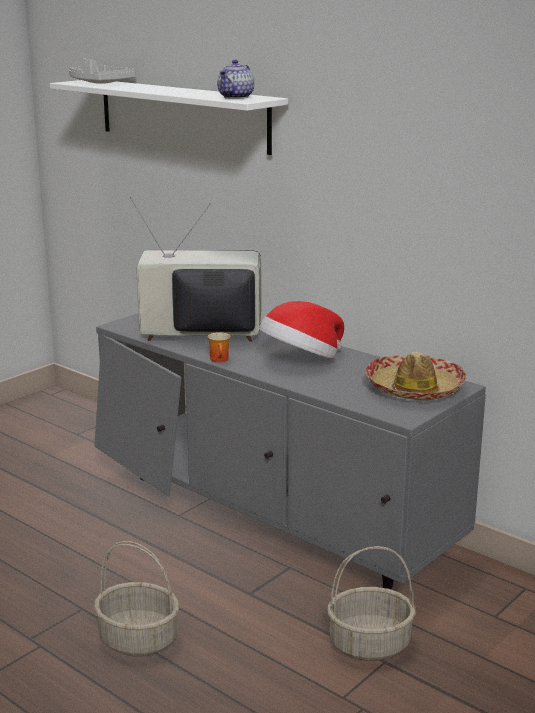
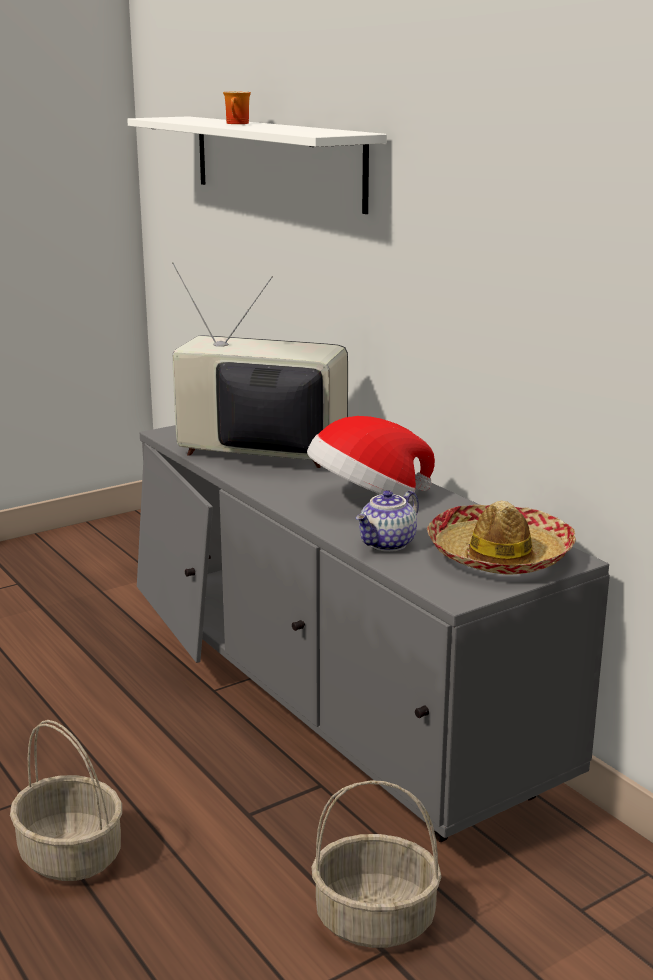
camera: 15 degrees right, 0 degrees up
grey tray [69,58,136,84] -> none
mug [208,332,231,362] -> mug moved to [223,92,251,124]
teapot [217,60,254,99] -> teapot moved to [356,490,419,552]

